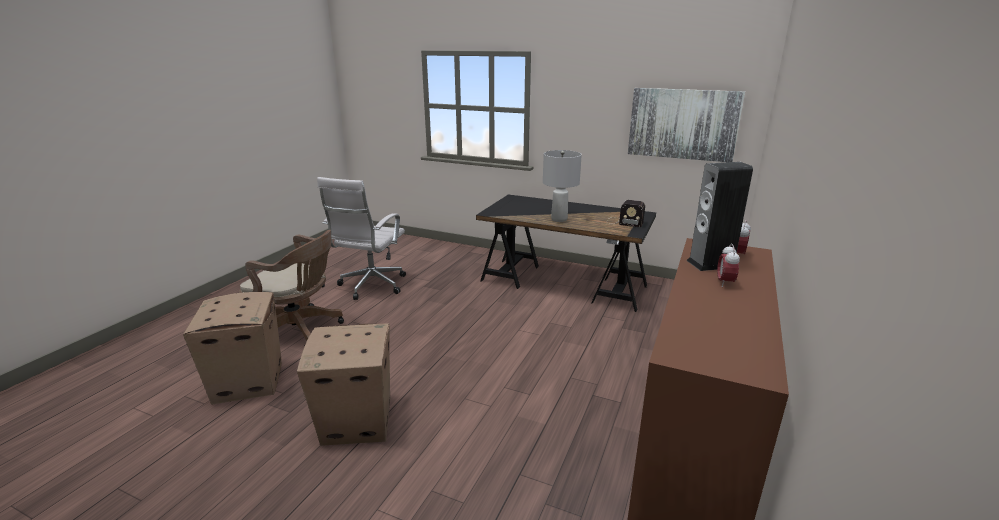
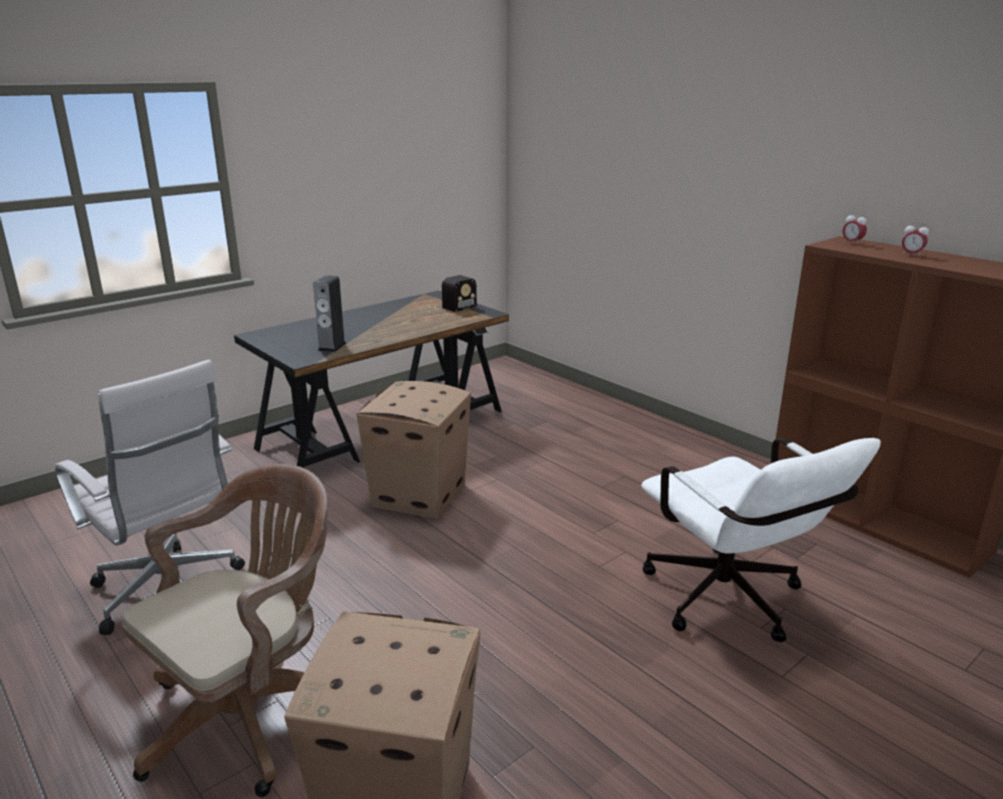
camera: 65 degrees left, 0 degrees up
cardboard box [297,323,390,446] -> cardboard box moved to [357,381,471,519]
grey table lamp [543,150,582,222] -> none
picture [628,88,745,162] -> none
speaker [686,162,753,271] -> speaker moved to [313,275,347,352]
none -> white office chair [641,438,881,642]

